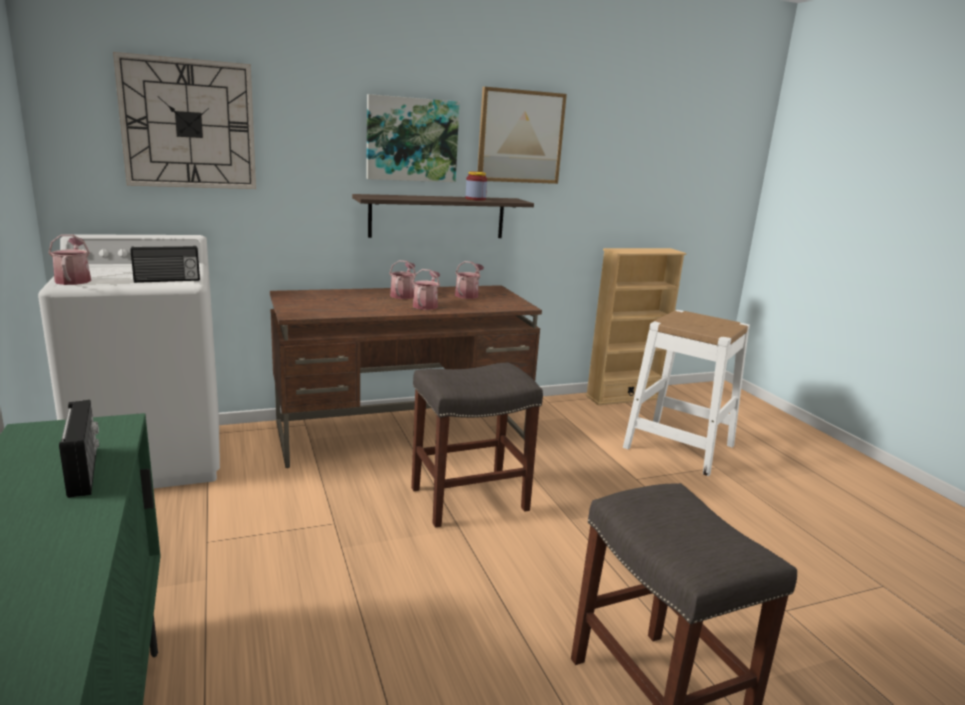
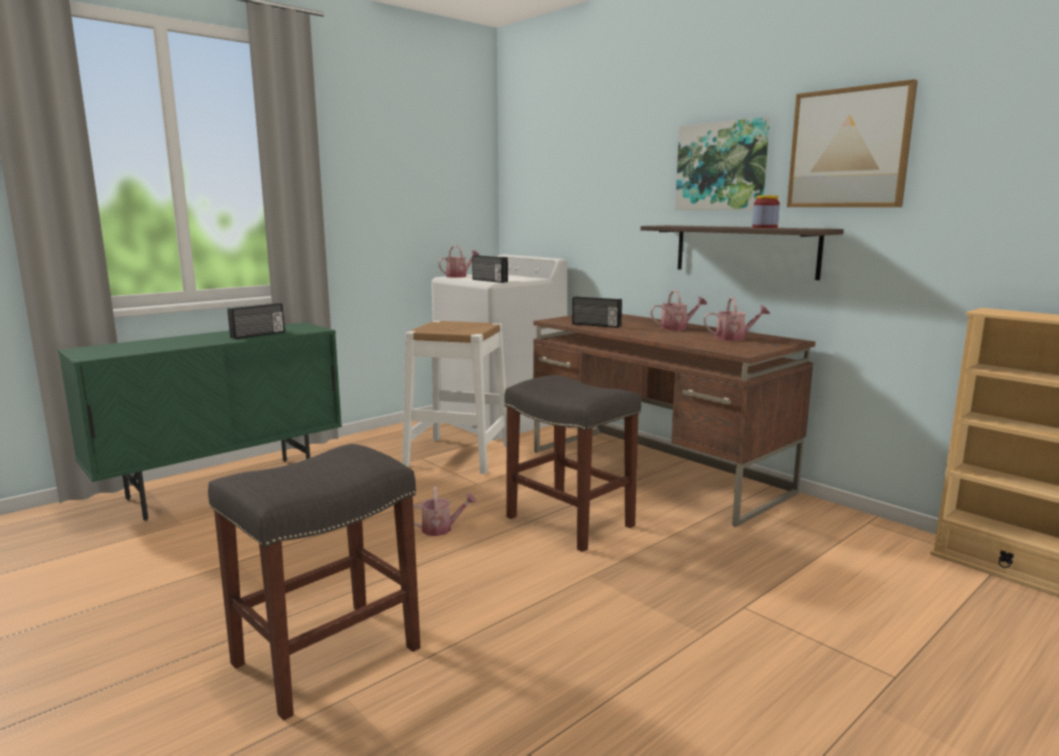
camera: 70 degrees right, 5 degrees down
wall clock [113,52,256,189] -> none
watering can [412,269,440,310] -> watering can moved to [413,486,477,536]
white stool [623,310,750,476] -> white stool moved to [402,321,507,474]
none -> radio [572,296,622,328]

